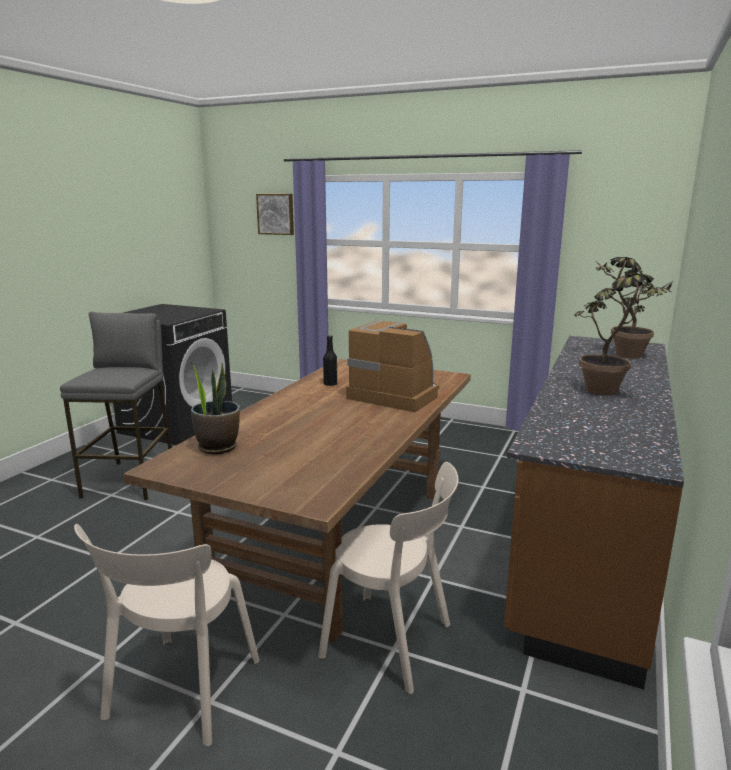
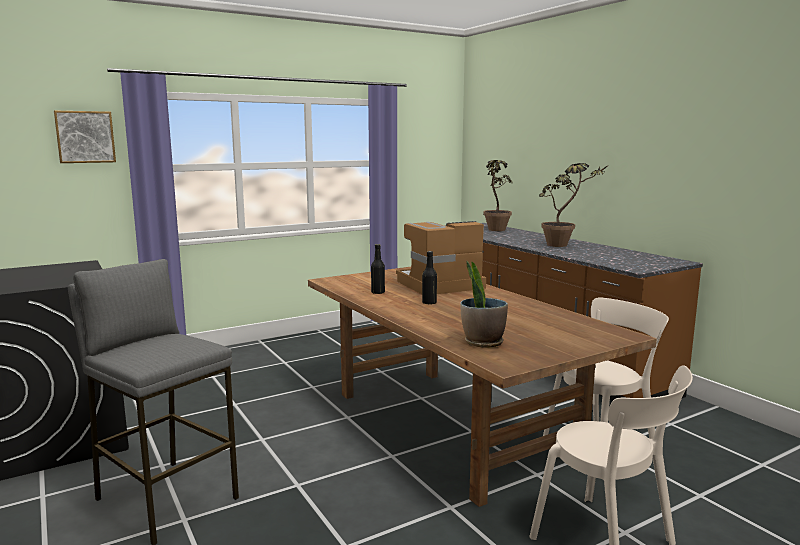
camera: 55 degrees left, 5 degrees down
none -> black bottle [422,251,437,304]

